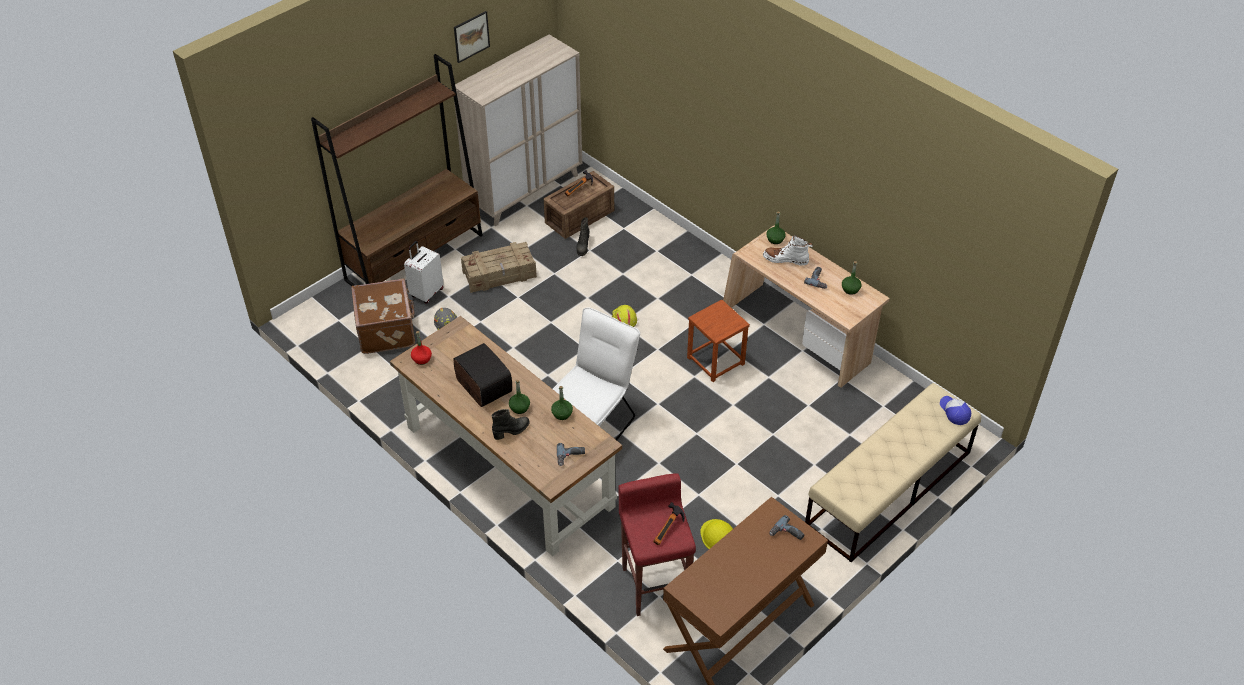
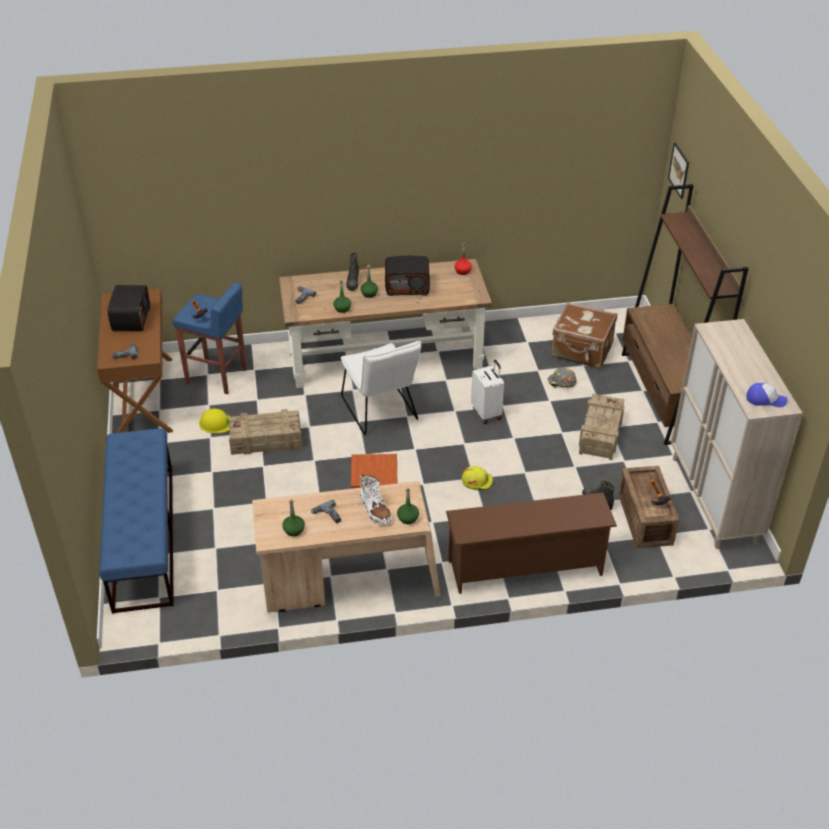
camera: 125 degrees right, 5 degrees down
white suitcase [404,241,444,304] -> white suitcase moved to [471,360,504,424]
picture [454,11,490,63] -> picture moved to [668,143,689,199]
red stool [618,473,696,616] -> blue stool [173,282,247,394]
white boot [763,235,812,265] -> white boot turned 105 degrees clockwise [360,474,392,525]
beige bench [805,383,981,562] -> blue bench [99,428,174,614]
cap [940,396,971,425] -> cap moved to [746,383,788,407]
none -> radio [107,285,150,331]
none -> crate [228,409,302,455]
none -> brown shoe rack [446,492,617,594]

